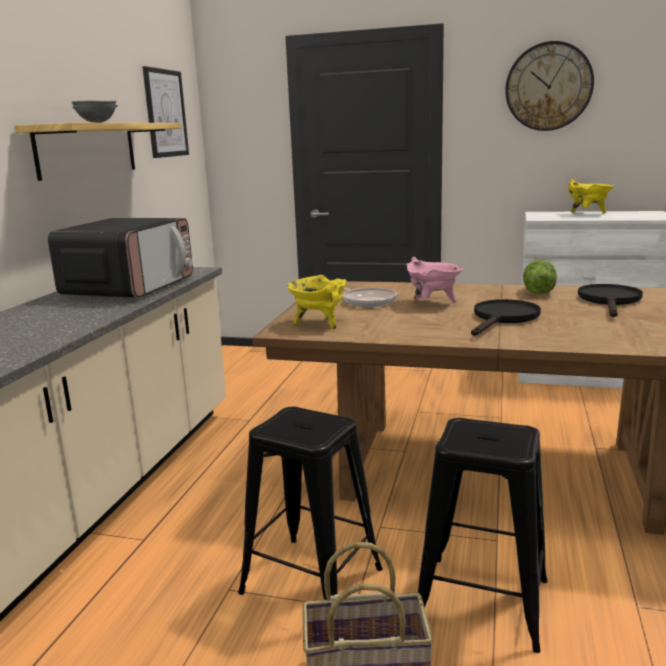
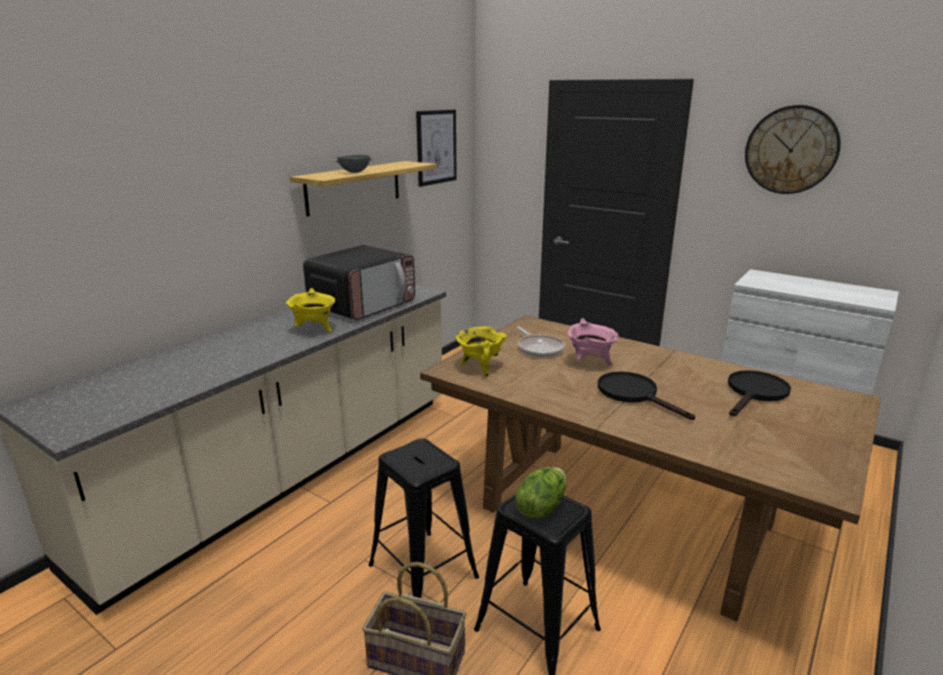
camera: 20 degrees right, 5 degrees up
black frying pan [471,299,541,336] -> black frying pan turned 90 degrees counterclockwise [598,372,695,420]
lettuce [523,260,557,294] -> lettuce moved to [515,467,566,519]
yellow cooking pot [568,179,614,213] -> yellow cooking pot moved to [286,288,335,332]

